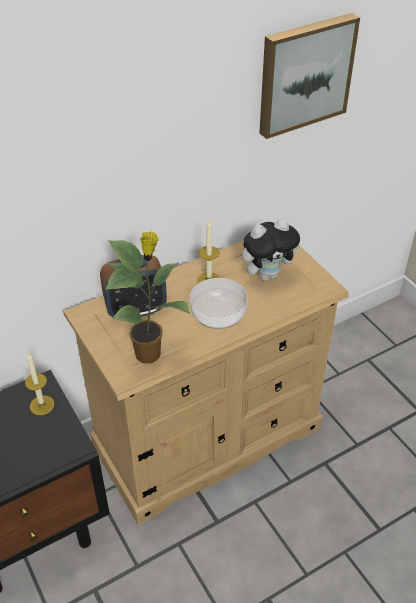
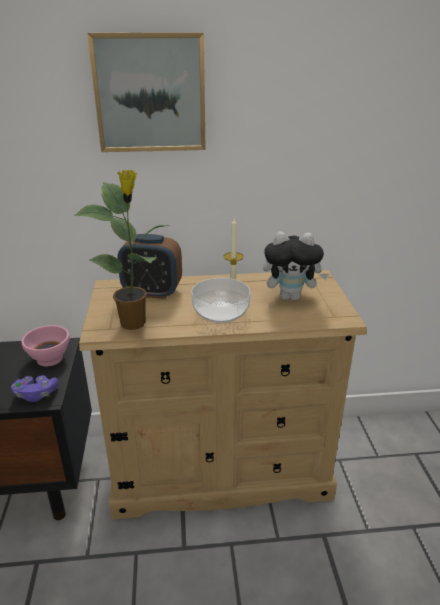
camera: 25 degrees right, 15 degrees down
candle [25,353,55,415] -> pink bowl [21,325,70,366]
picture [259,13,360,139] -> picture moved to [87,33,206,152]
none -> purple game controller [11,375,59,402]

